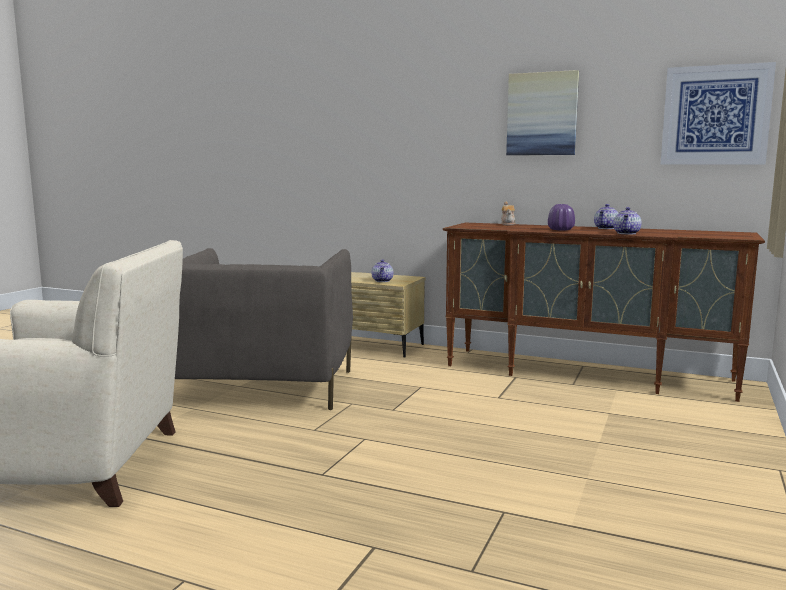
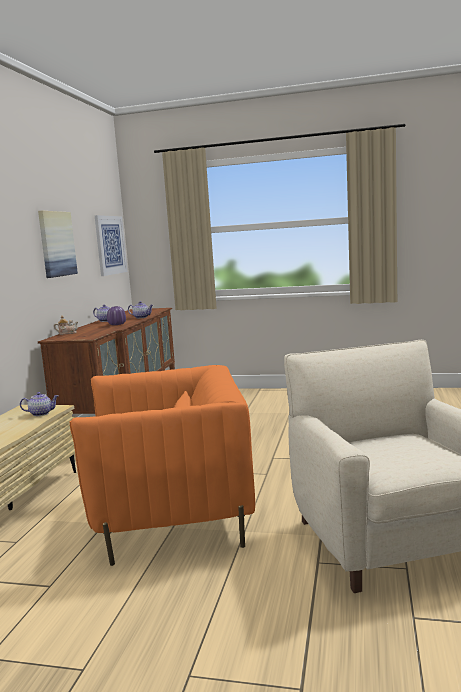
camera: 100 degrees left, 0 degrees up
grey armchair [175,248,353,410] -> orange armchair [69,365,255,566]

